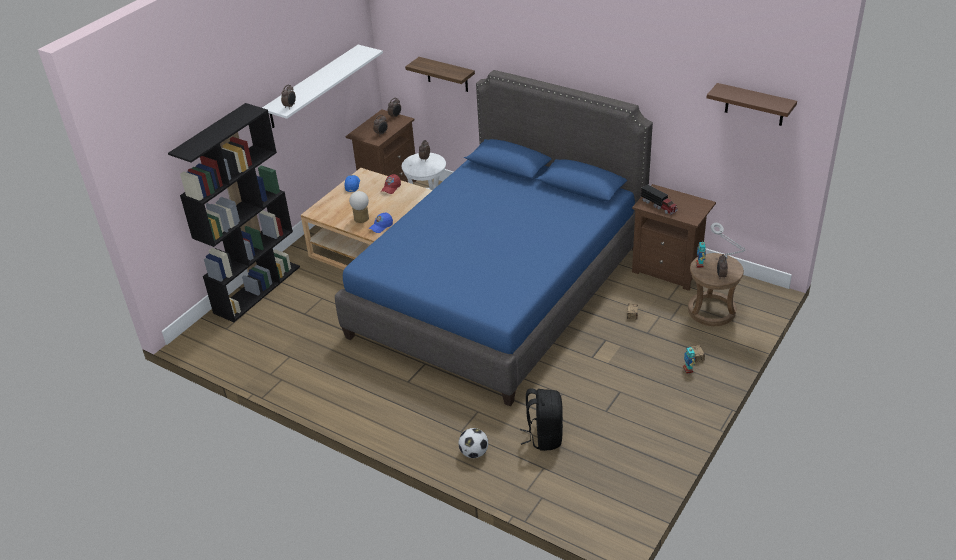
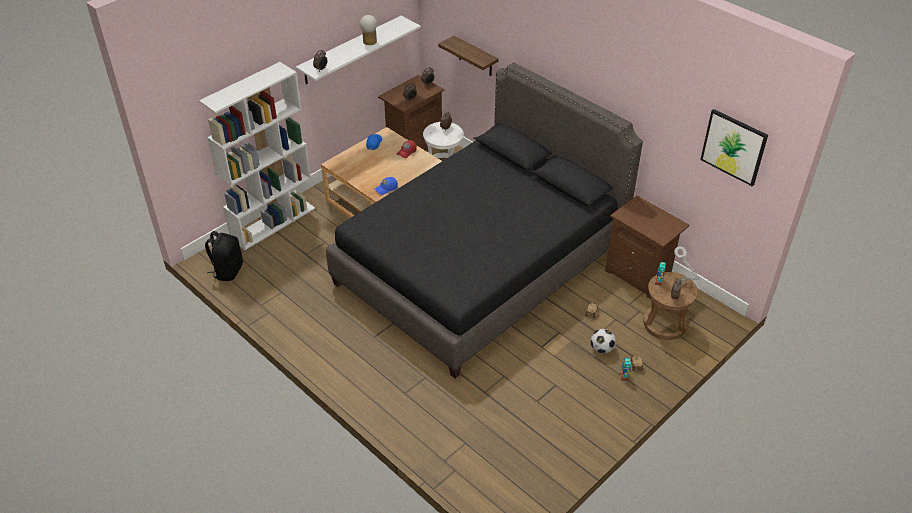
camera: 10 degrees right, 5 degrees up
black bookcase [168,103,300,322] -> white bookcase [199,62,315,250]
blue bed [335,70,653,406] -> black bed [326,63,643,378]
table lamp [349,191,369,223] -> table lamp moved to [360,15,377,45]
football [458,428,488,458] -> football moved to [590,329,616,354]
black backpack [520,388,563,451] -> black backpack moved to [205,231,243,281]
toy truck [640,184,678,215] -> none
brown shelf [707,83,797,126] -> picture [700,109,768,186]

